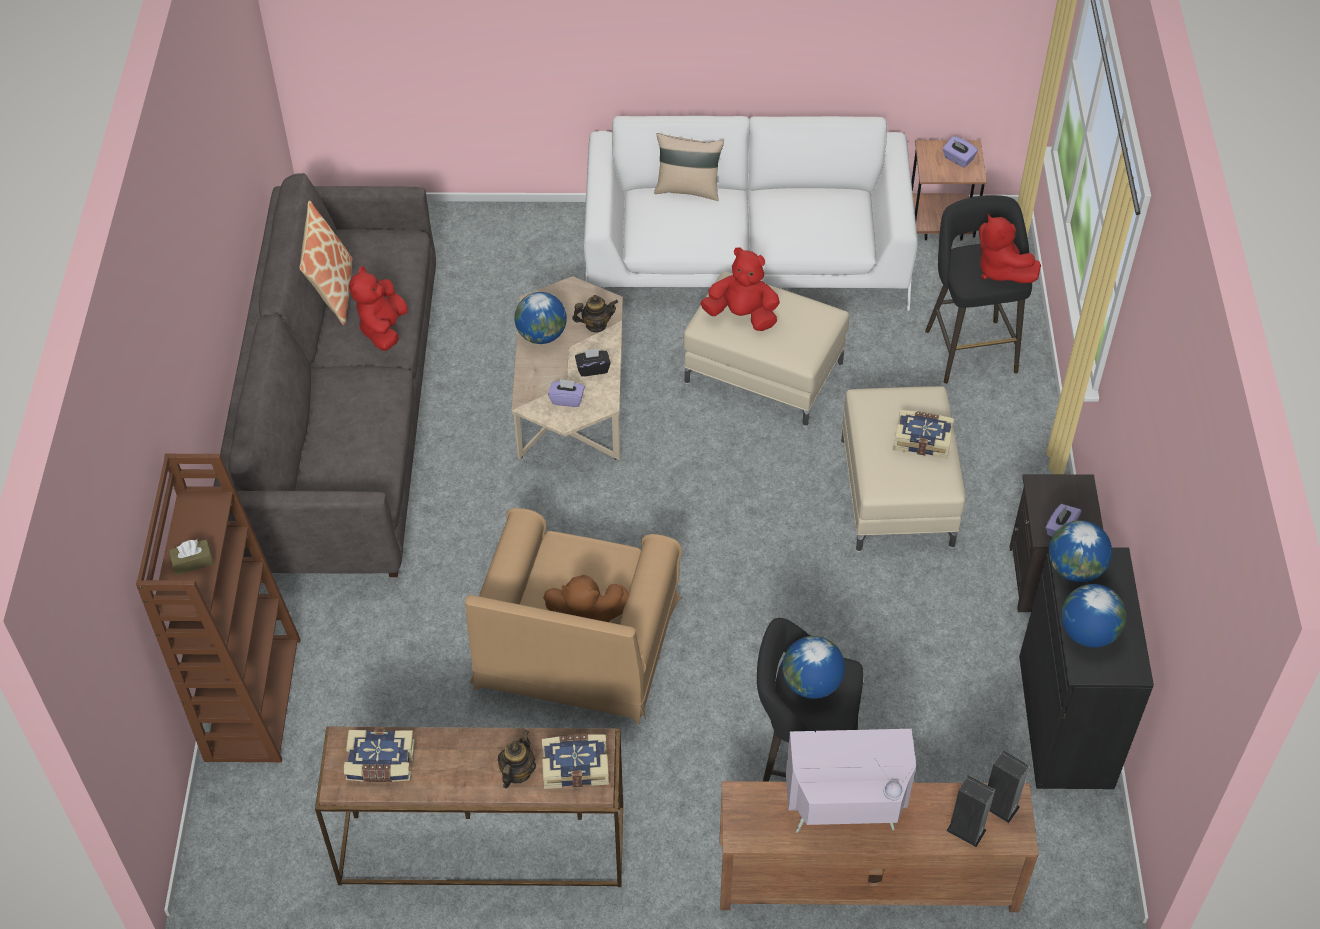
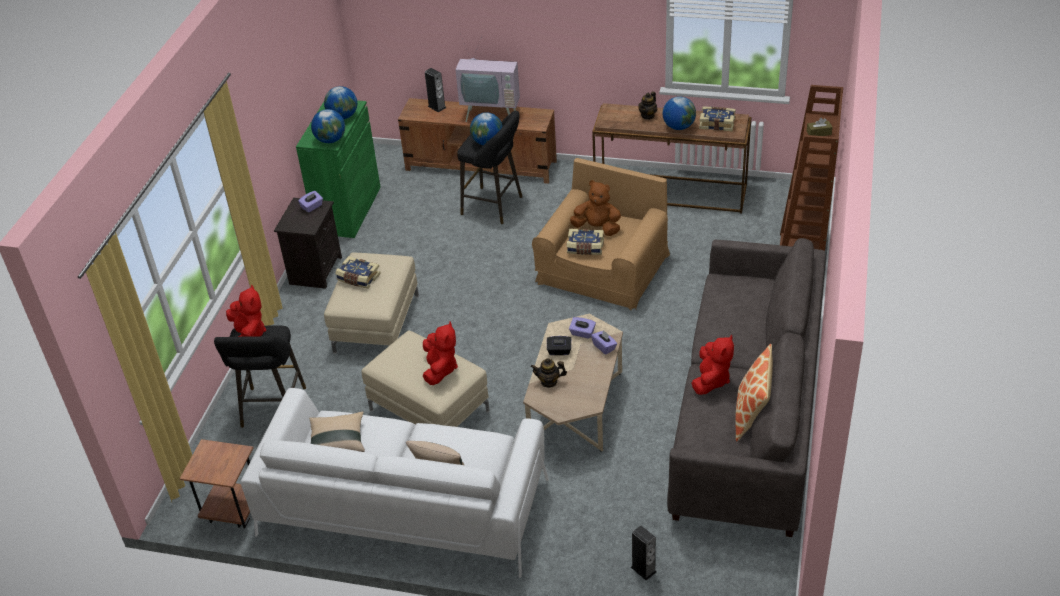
camera: 165 degrees left, 10 degrees down
globe [514,292,567,344] -> globe moved to [663,96,696,130]
book [542,734,609,789] -> book moved to [567,229,604,255]
red plush toy [700,247,780,331] -> red plush toy turned 120 degrees counterclockwise [423,322,458,385]
purple tissue box [943,136,978,168] -> purple tissue box moved to [591,330,617,355]
speaker [988,750,1030,823] -> speaker moved to [631,526,656,580]
black cabinet [1019,547,1154,789] -> green cabinet [296,100,381,238]
none -> beige pillow [309,411,365,452]

